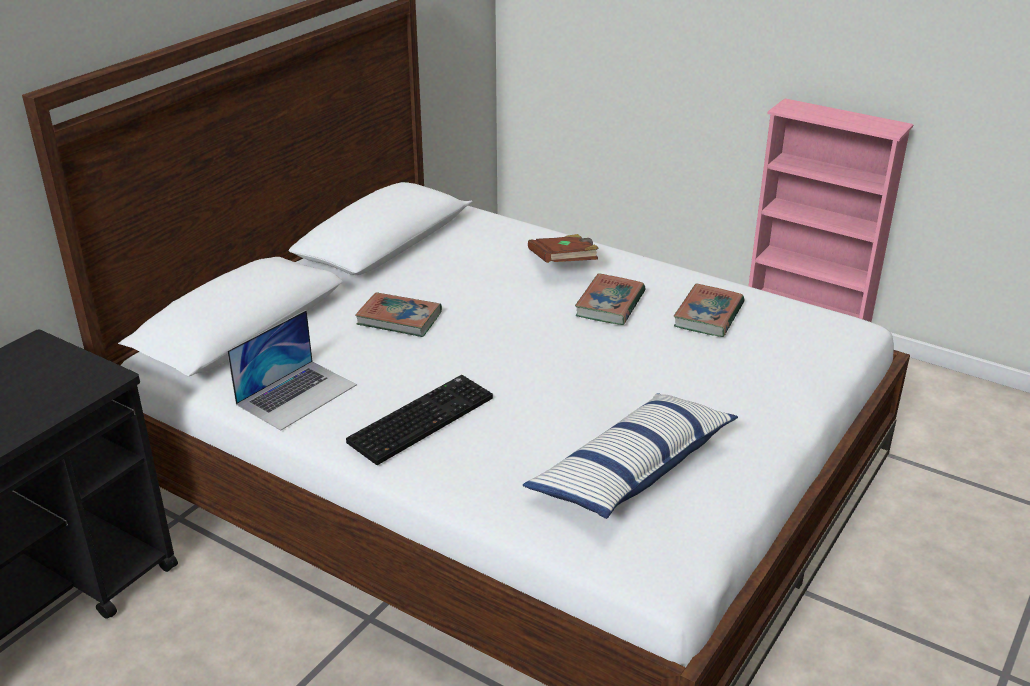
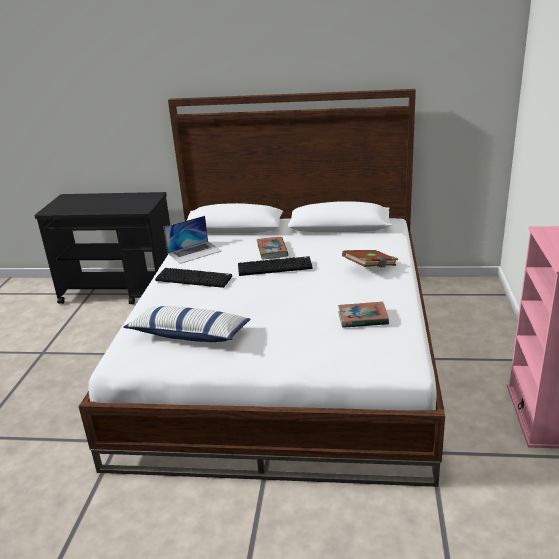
camera: 65 degrees right, 5 degrees down
laptop [227,310,357,431] -> laptop turned 45 degrees counterclockwise [163,216,221,264]
book [575,273,645,325] -> none
none -> keyboard [238,256,313,276]

